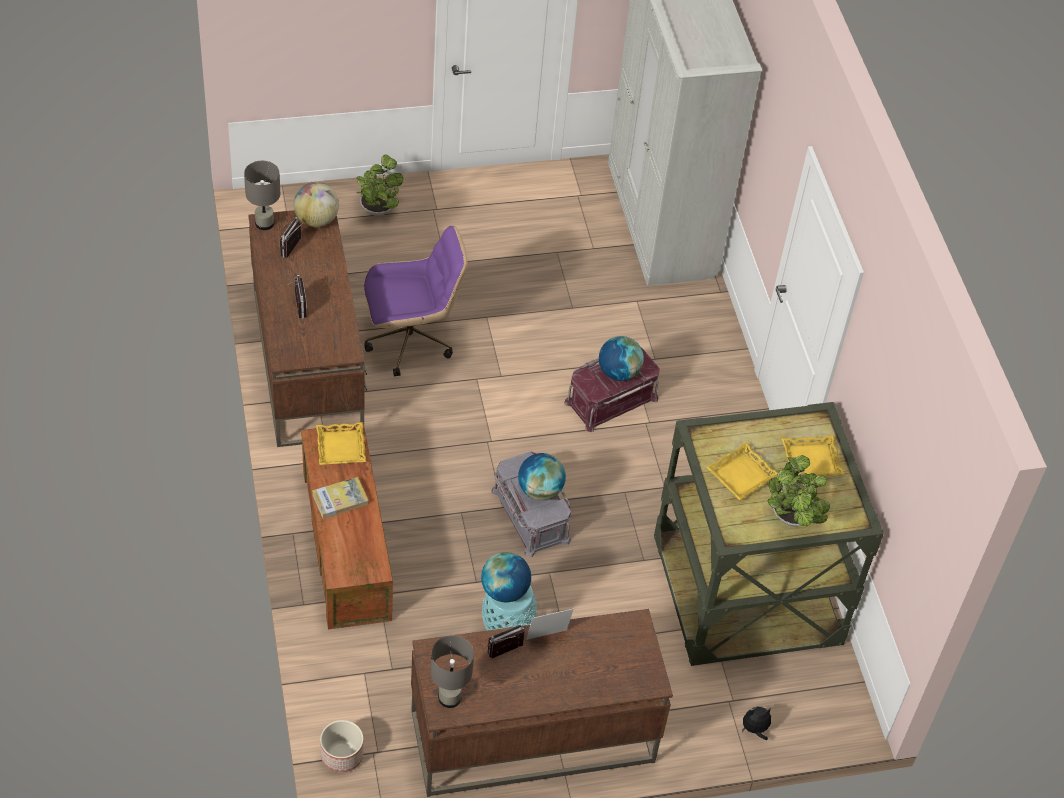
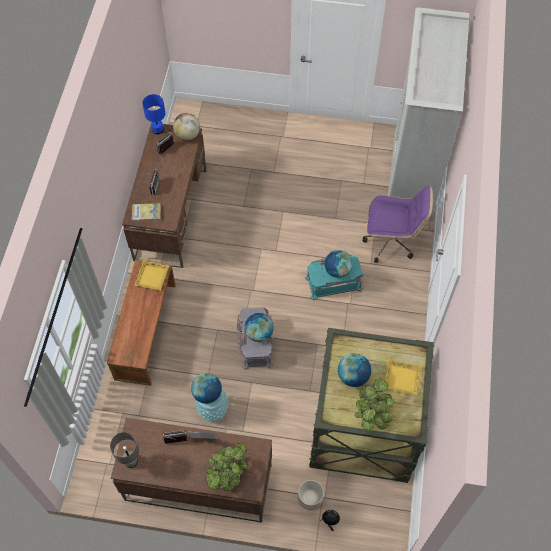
camera: 25 degrees right, 10 degrees up
grey table lamp [244,161,280,230] -> blue table lamp [142,94,165,134]
book [312,477,369,518] -> book moved to [132,203,161,222]
planter [320,720,363,772] -> planter moved to [298,480,324,510]
potted plant [356,154,403,216] -> potted plant moved to [206,443,248,491]
purple office chair [364,225,468,377] -> purple office chair moved to [363,186,433,263]
red storage box [564,347,660,432] -> turquoise storage box [305,255,363,300]
yellow tray [706,443,778,500] -> globe [338,353,371,387]

